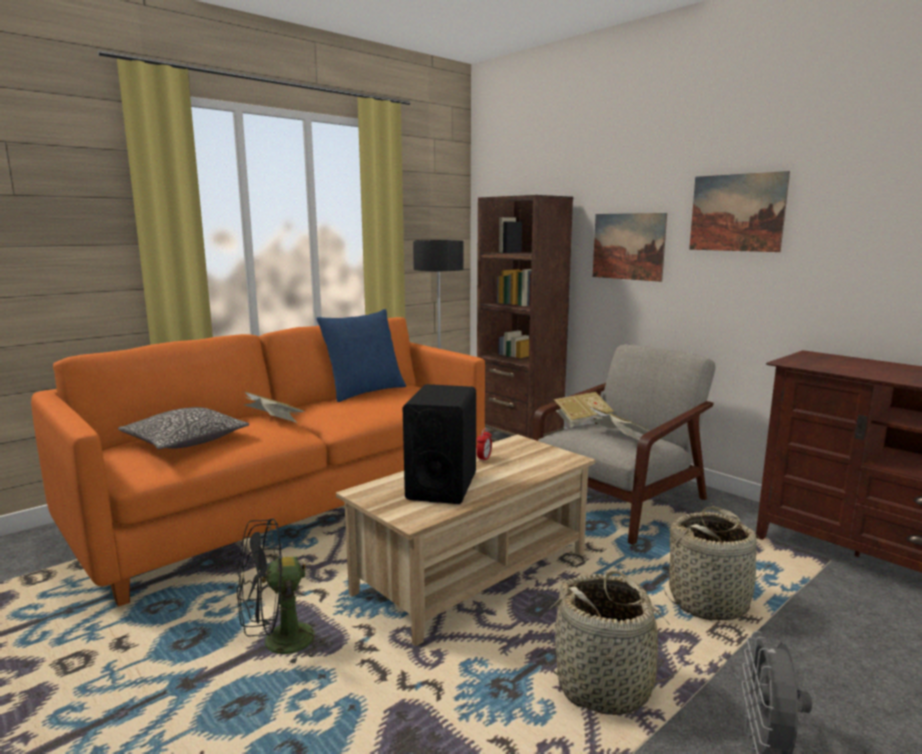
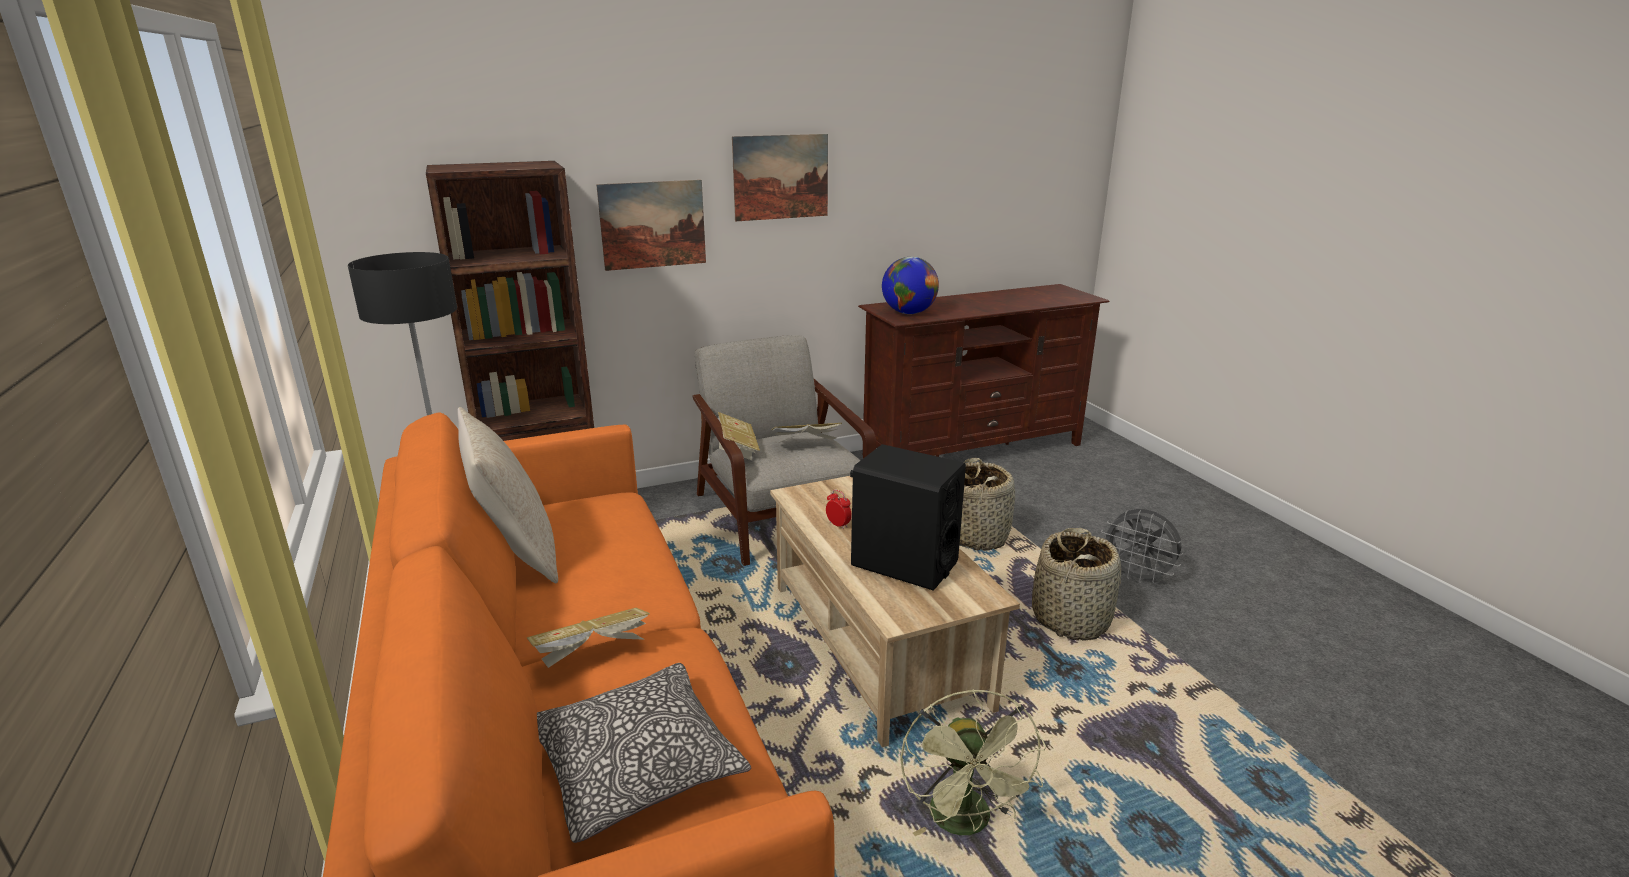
camera: 70 degrees left, 10 degrees up
black fan [237,518,331,665] -> green fan [900,689,1046,836]
blue pillow [316,309,406,402] -> beige pillow [457,407,558,583]
none -> globe [882,257,939,314]

